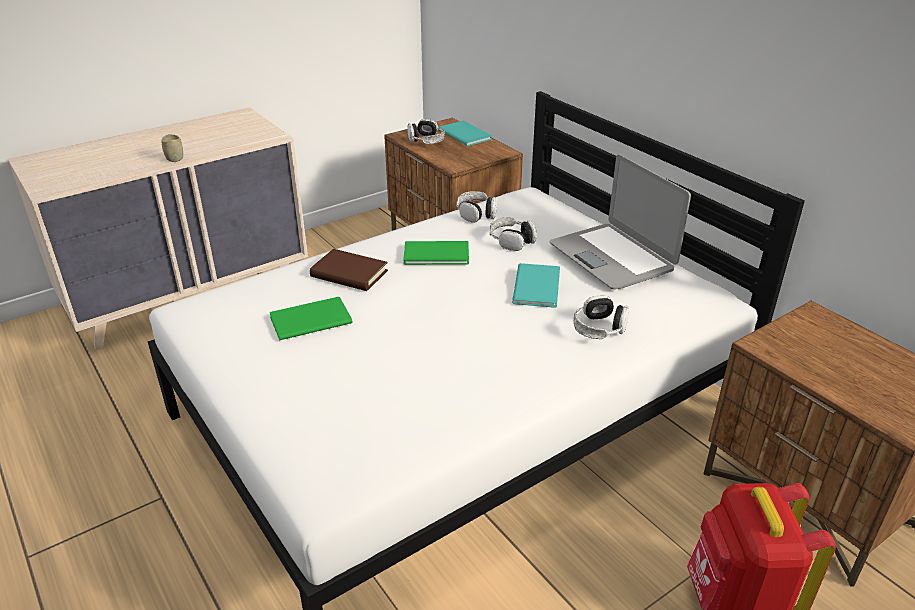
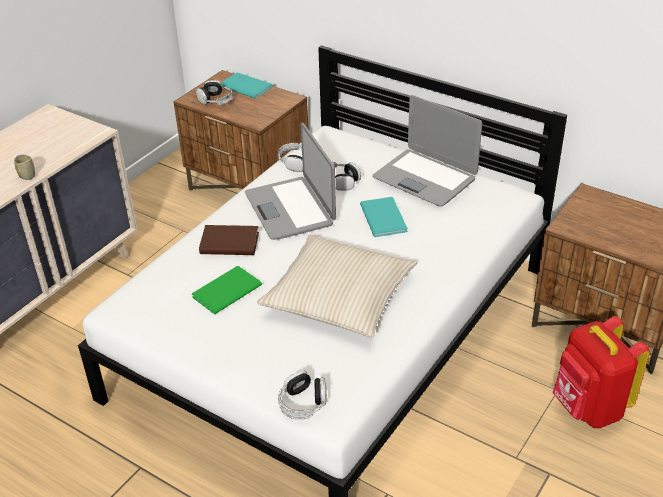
camera: 20 degrees left, 5 degrees up
green book [403,241,469,265] -> laptop [245,123,336,240]
headphones [574,295,629,339] -> headphones moved to [278,370,327,420]
none -> beige pillow [257,235,417,338]

